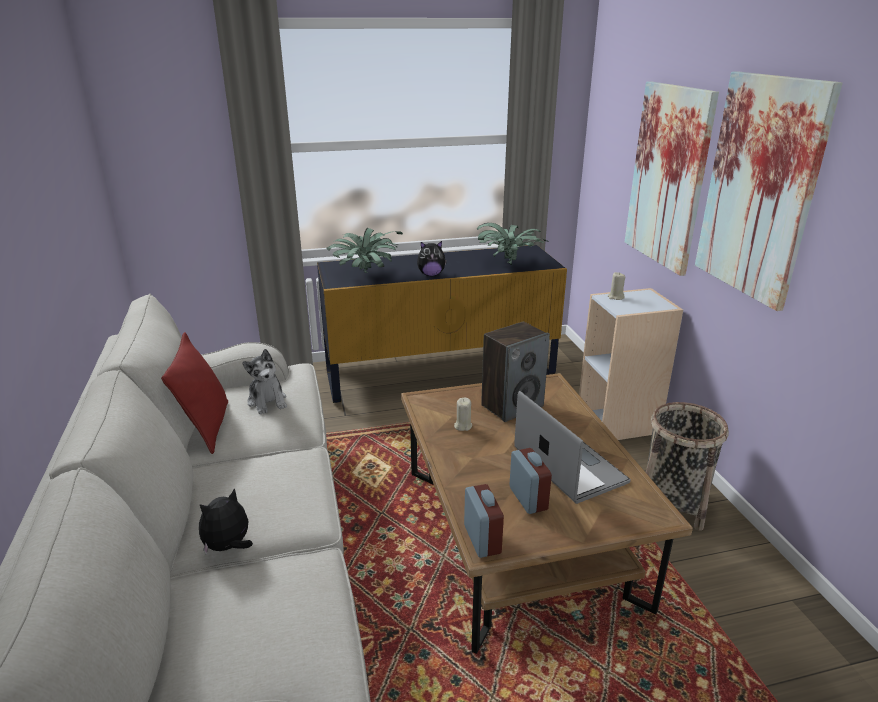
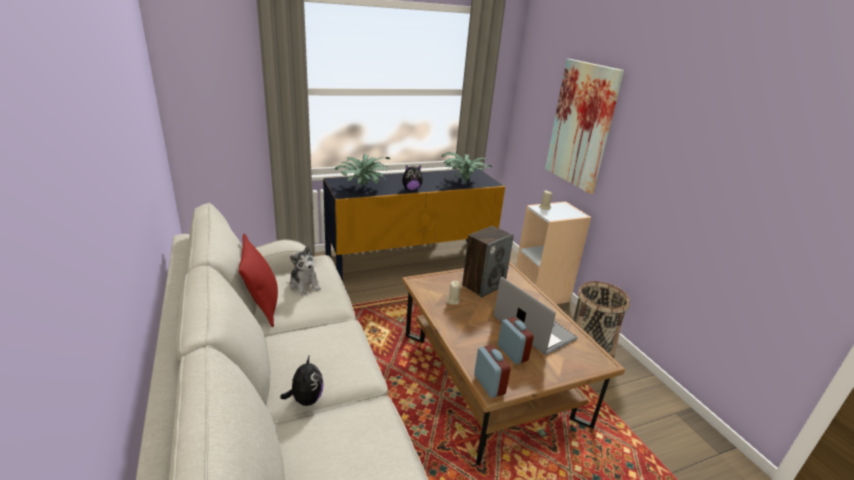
camera: 10 degrees left, 0 degrees up
plush toy [199,488,253,554] -> plush toy turned 135 degrees clockwise [280,356,323,406]
picture [695,71,842,311] -> none

